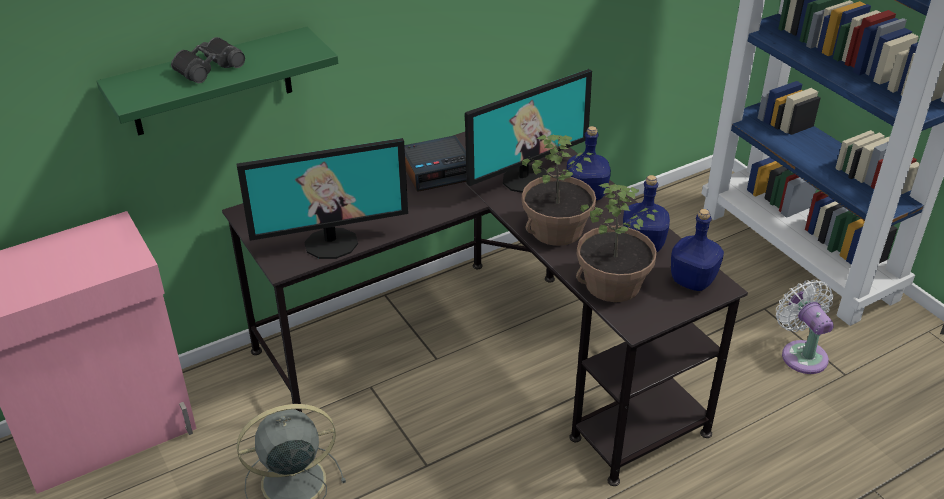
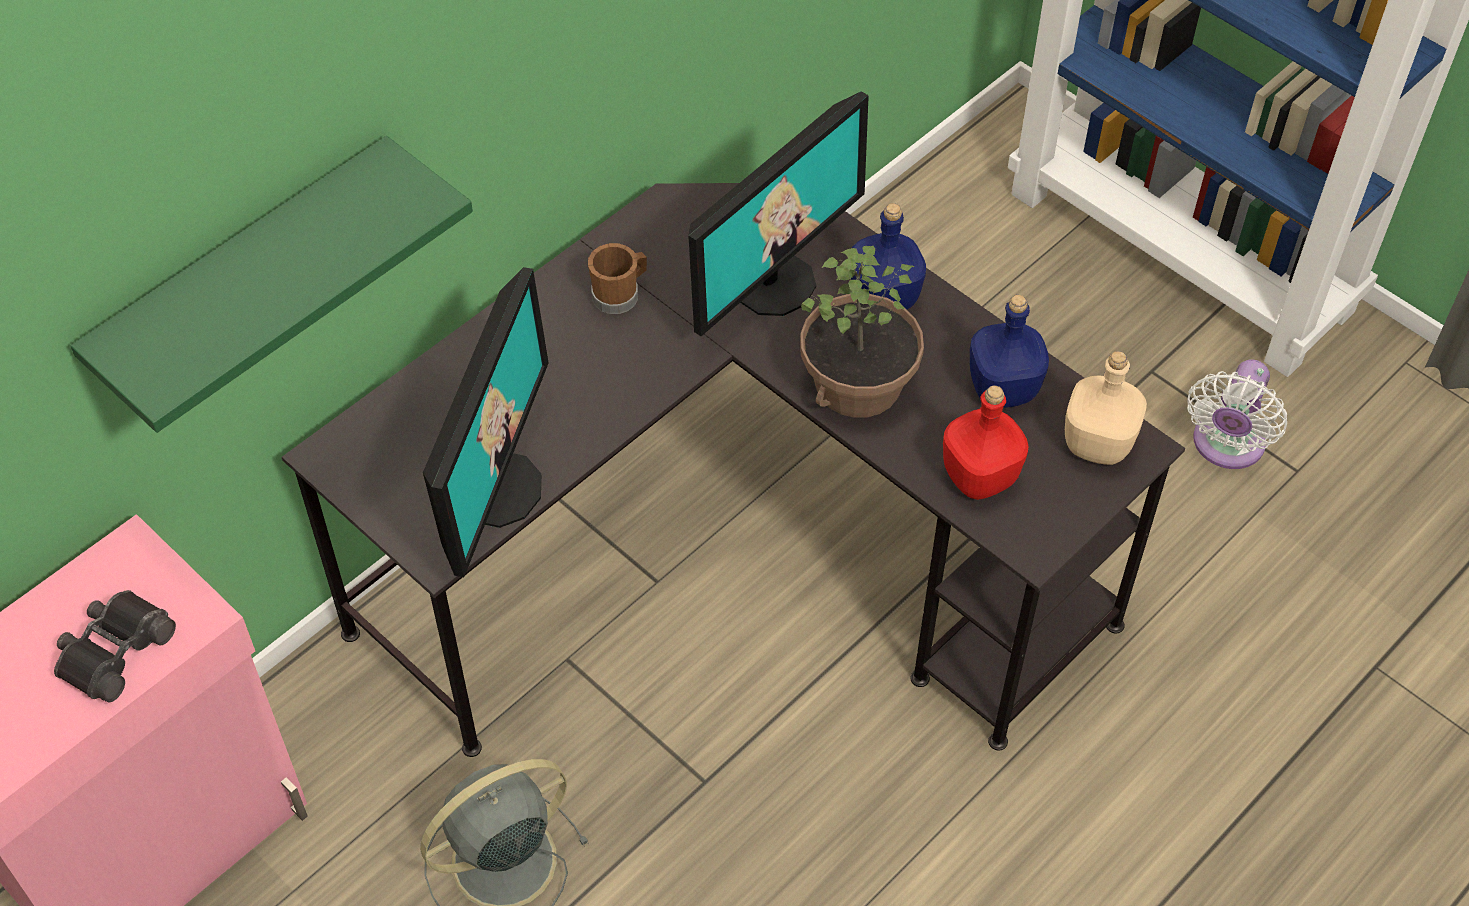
camera: 15 degrees left, 15 degrees up
black binoculars [171,37,245,83] -> black binoculars moved to [54,590,176,702]
monitor [236,138,408,259] -> monitor turned 45 degrees counterclockwise [423,267,549,577]
alarm clock [404,135,467,192] -> brown mug [588,243,647,314]
potted plant [576,183,658,302] -> red bottle [943,385,1028,500]
blue bottle [671,209,724,291] -> beige bottle [1065,351,1147,465]
white fan [776,280,834,374] -> white fan turned 120 degrees counterclockwise [1187,359,1287,469]

